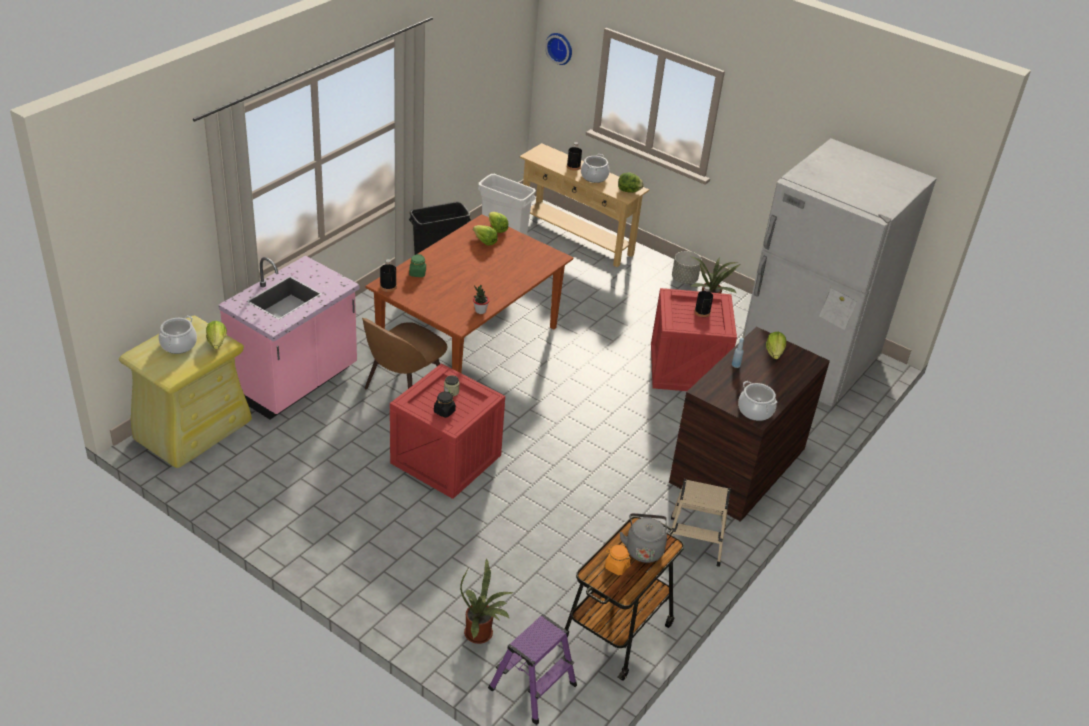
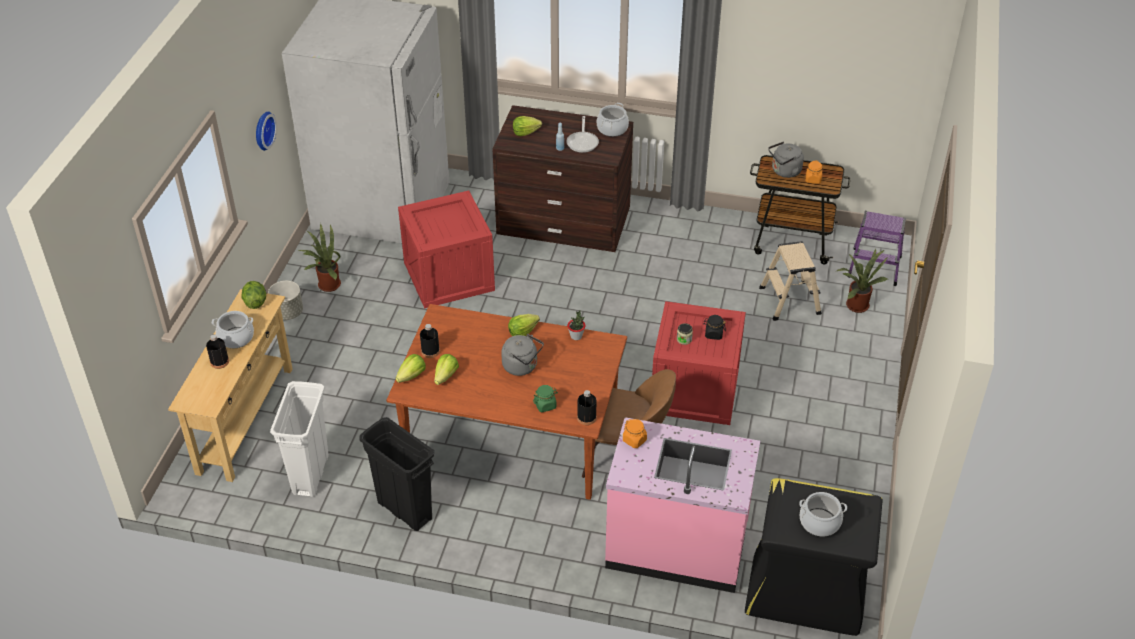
camera: 110 degrees left, 5 degrees up
yellow nightstand [119,316,252,468] -> black nightstand [745,478,883,636]
lettuce [206,321,227,349] -> lettuce moved to [508,314,540,336]
wall clock [545,33,572,65] -> wall clock moved to [256,112,277,151]
beige step ladder [665,479,731,567] -> beige step ladder moved to [759,241,822,321]
black bottle [694,286,713,317] -> black bottle moved to [420,324,440,358]
none -> grey kettle [501,334,544,376]
none -> frying pan [566,116,599,153]
none -> orange jar [623,419,647,448]

